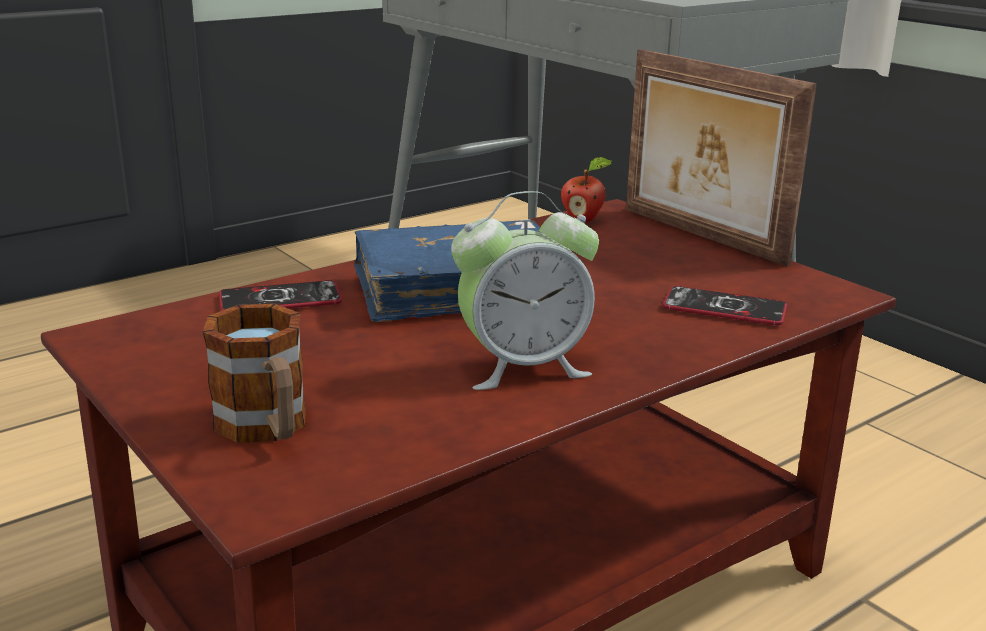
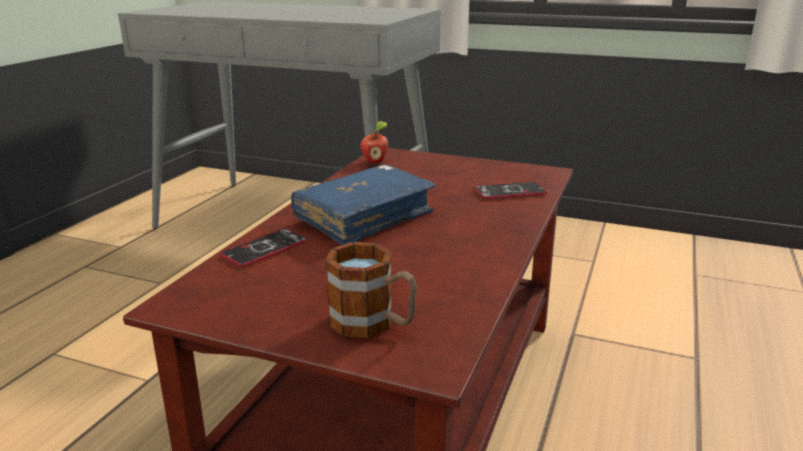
camera: 30 degrees left, 0 degrees up
alarm clock [451,191,599,390] -> none
picture frame [626,49,817,267] -> none

